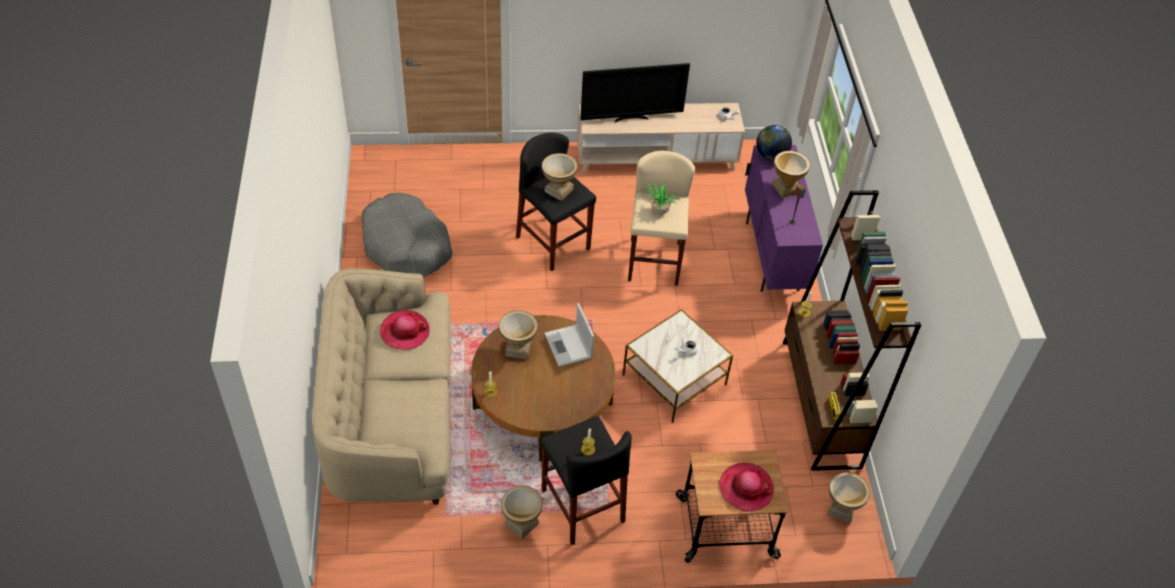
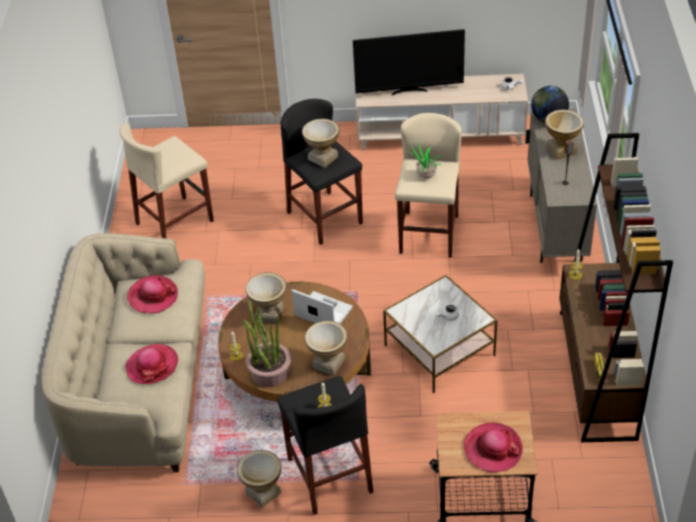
camera: 10 degrees right, 5 degrees down
grey dog bed [362,192,453,277] -> beige stool [119,124,214,238]
laptop [544,303,594,367] -> laptop turned 135 degrees clockwise [292,289,353,324]
purple cabinet [745,145,823,292] -> beige cabinet [525,108,597,263]
vase [828,472,870,523] -> vase moved to [305,321,348,376]
none -> hat [125,344,178,384]
none -> potted plant [243,300,291,387]

